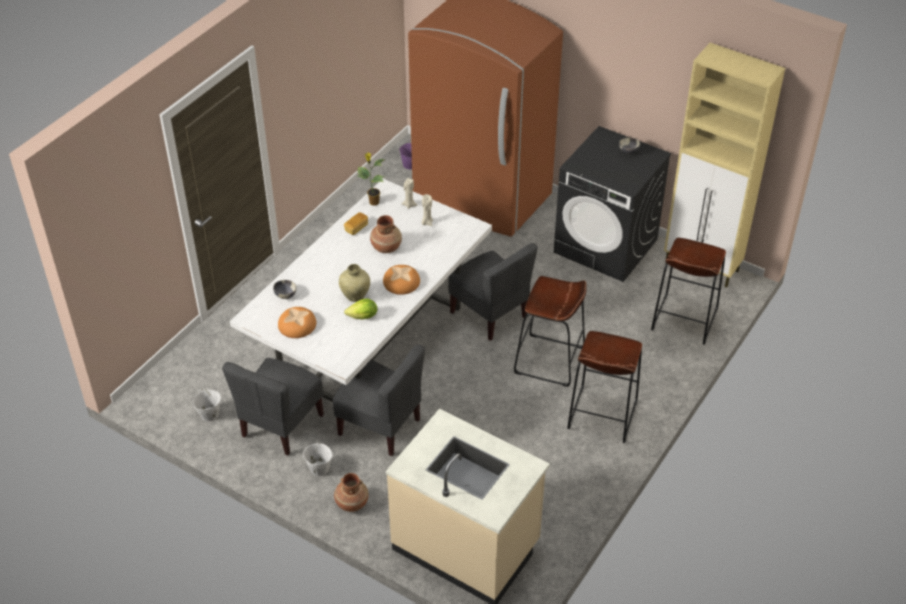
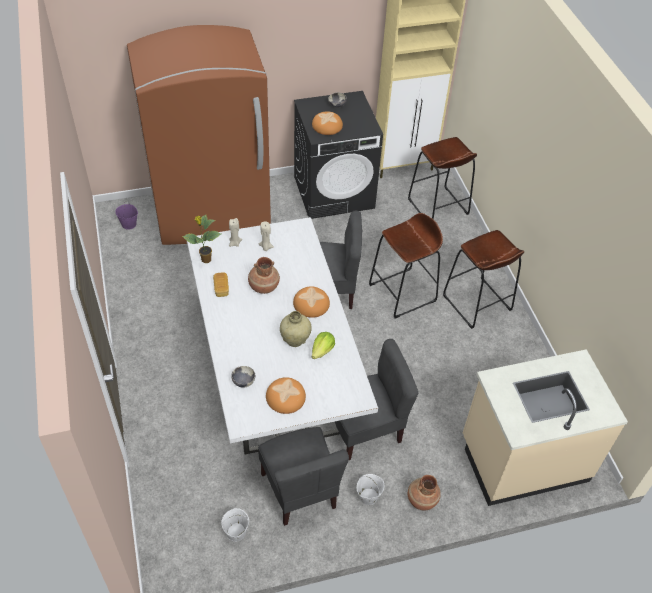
camera: 50 degrees left, 5 degrees up
none -> bread [312,111,343,135]

